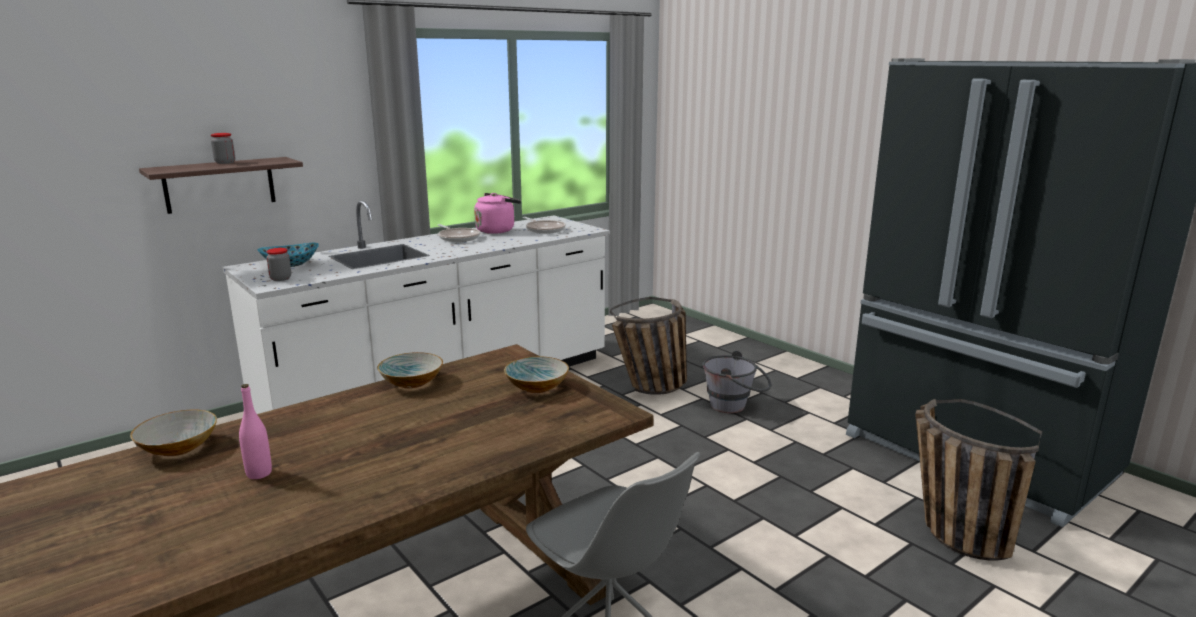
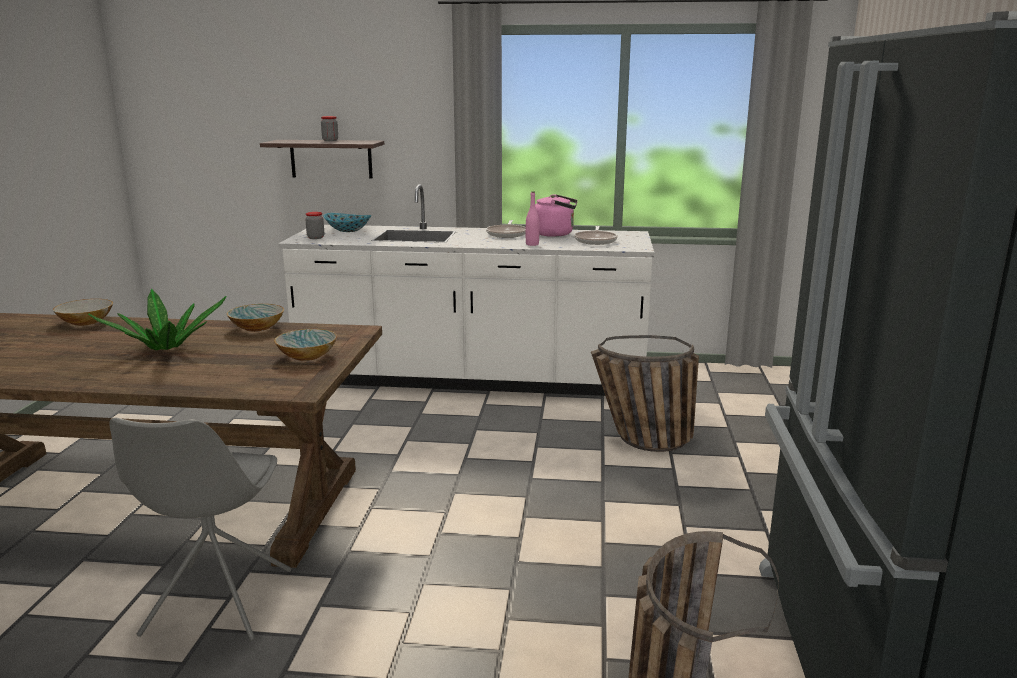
camera: 45 degrees right, 0 degrees up
pink bottle [239,384,272,479] -> pink bottle moved to [526,191,540,246]
grey bucket [703,351,771,413] -> none
none -> potted plant [88,289,227,350]

